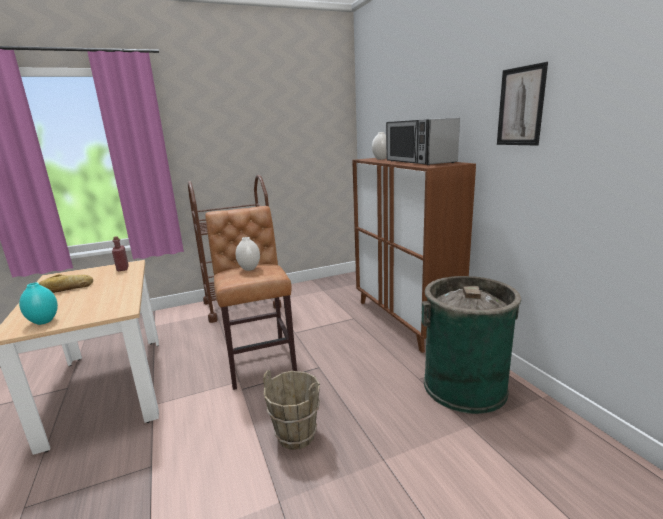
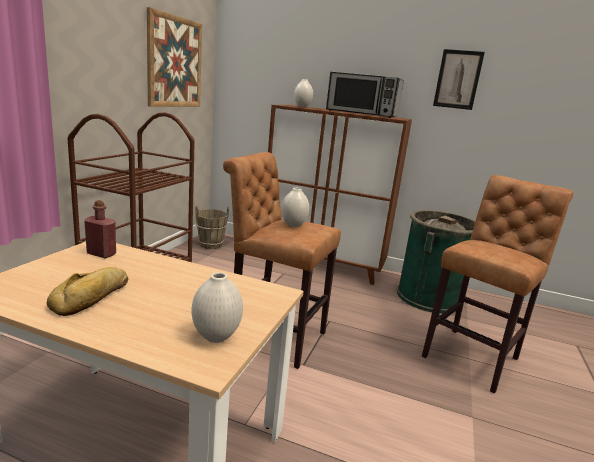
camera: 50 degrees left, 0 degrees up
turquoise vase [19,282,58,325] -> white vase [191,272,243,343]
brown bucket [263,370,320,450] -> brown bucket moved to [195,206,229,249]
none -> picture [147,7,202,107]
none -> brown stool [422,175,573,393]

